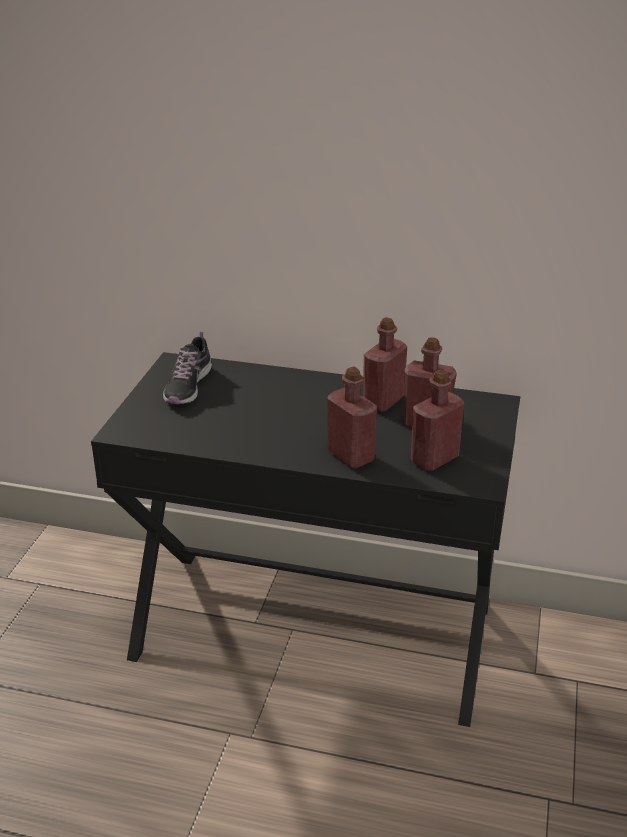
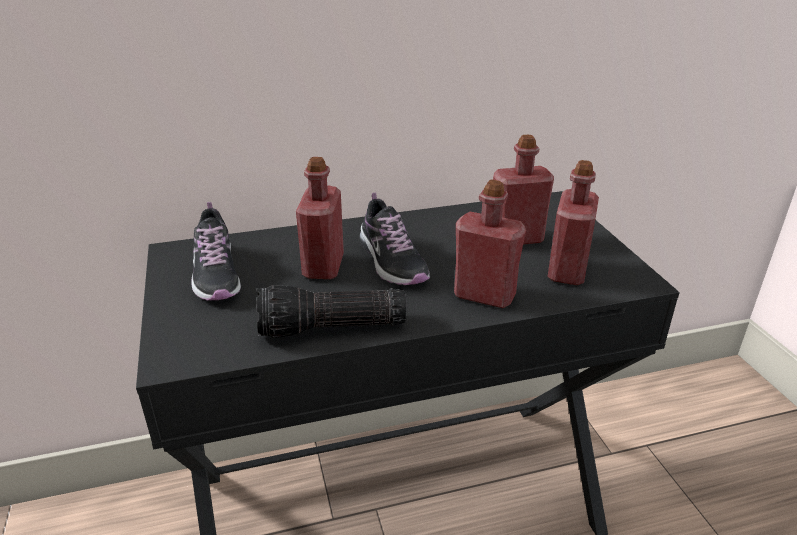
camera: 30 degrees left, 0 degrees up
red bottle [363,317,407,412] -> red bottle moved to [296,157,344,279]
none -> flashlight [256,285,407,338]
none -> shoe [359,193,430,285]

